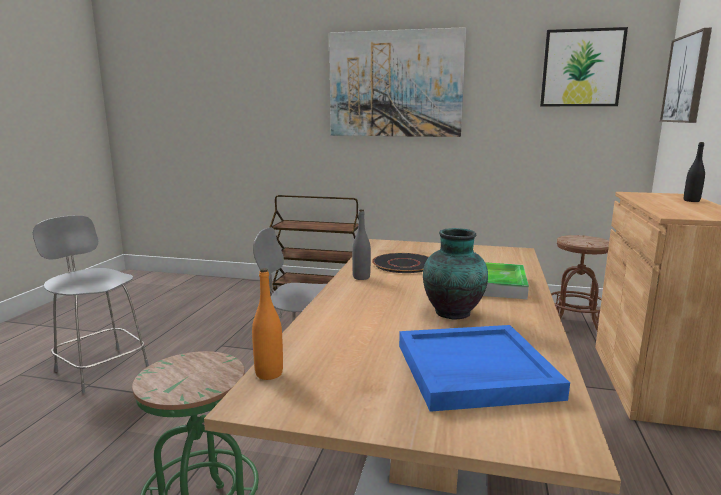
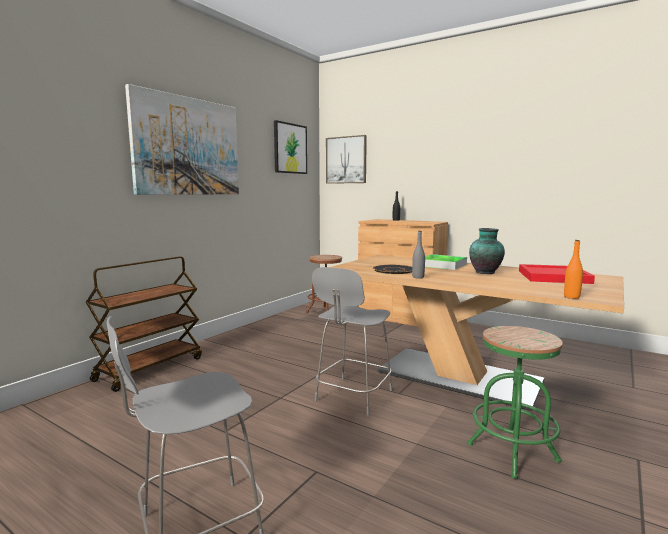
camera: 70 degrees left, 5 degrees down
blue tray [399,325,570,412] -> red tray [519,264,595,284]

